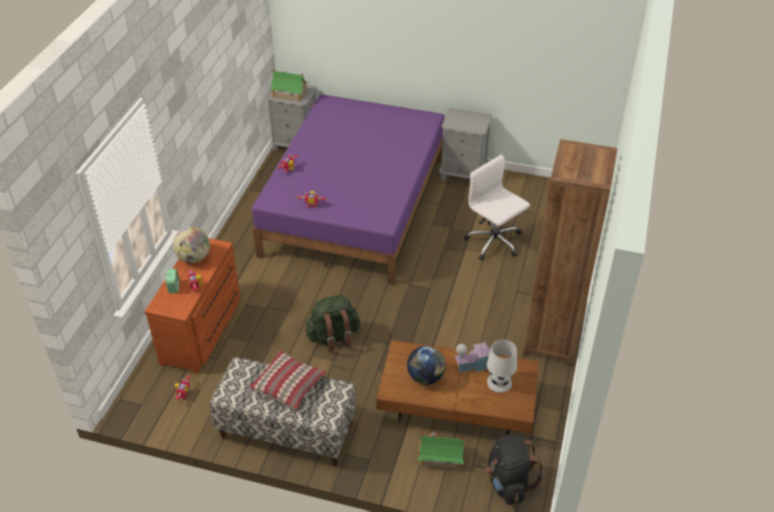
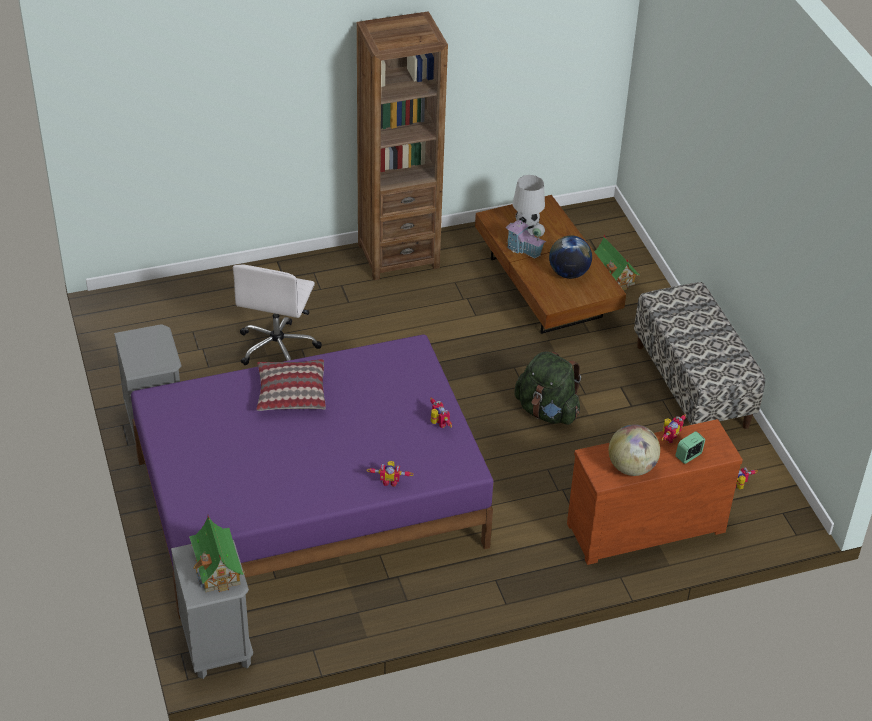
camera: 125 degrees left, 0 degrees up
pillow [248,350,326,410] -> pillow moved to [257,359,326,411]
black backpack [485,435,544,505] -> none

